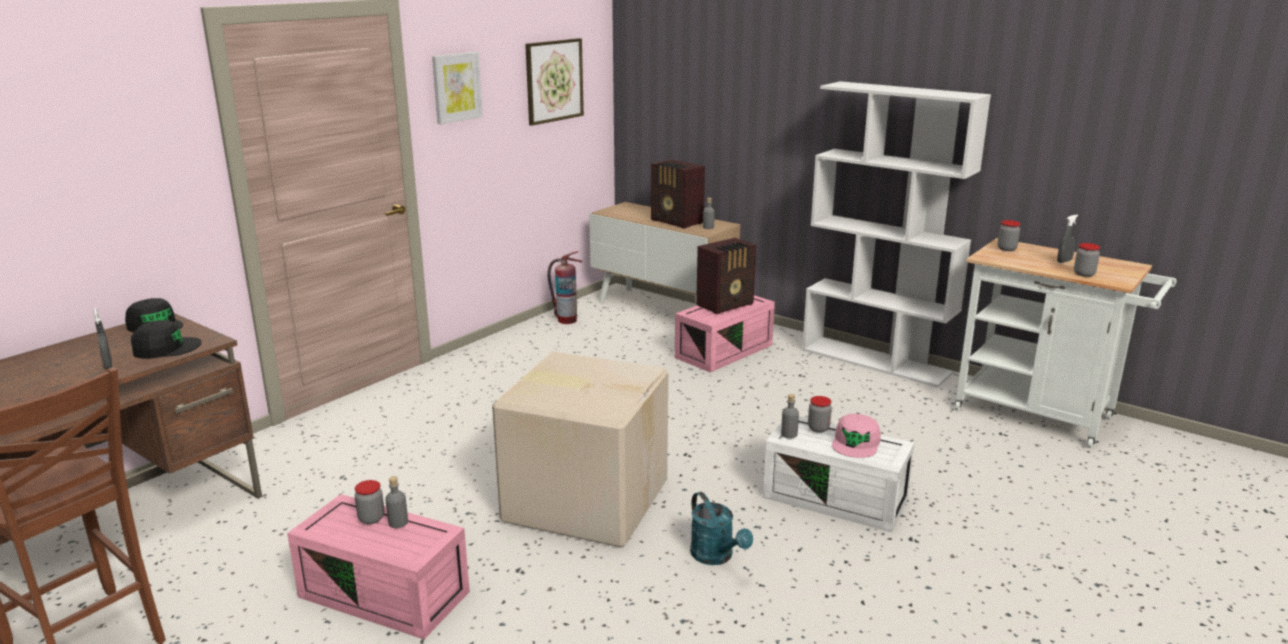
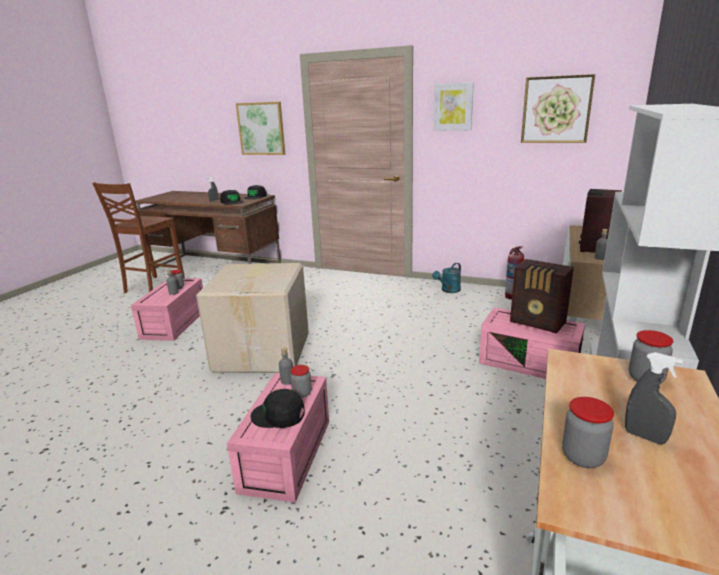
camera: 75 degrees right, 0 degrees up
turquoise watering can [690,492,753,565] -> turquoise watering can moved to [432,263,461,293]
white storage box [763,416,915,532] -> pink storage box [227,373,329,503]
pink cap [832,414,881,458] -> black cap [251,389,305,428]
none -> picture [236,102,285,155]

